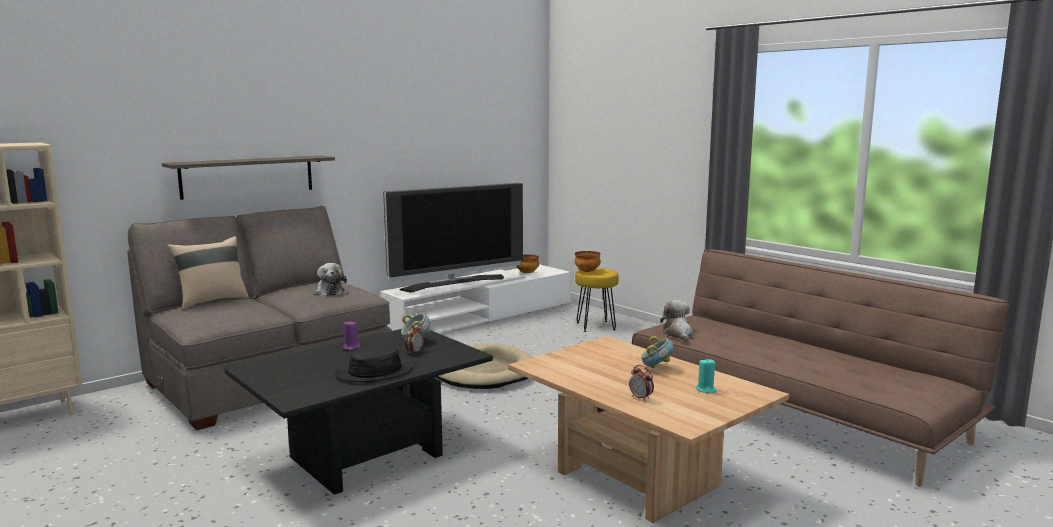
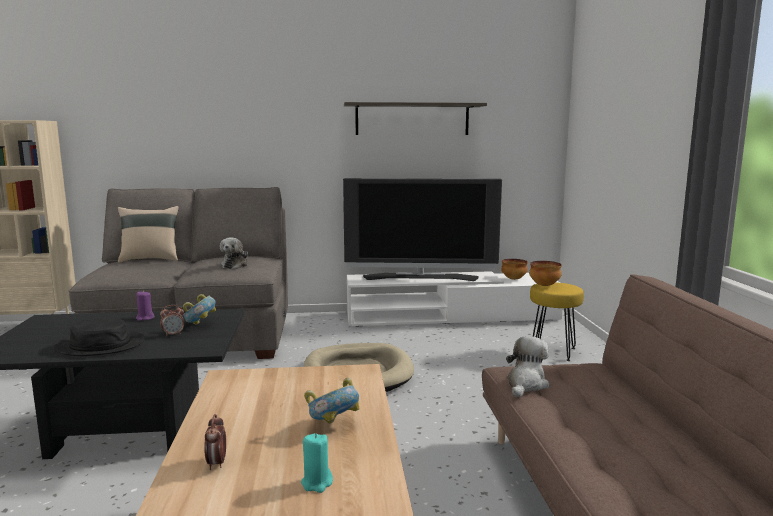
camera: 35 degrees right, 0 degrees up
shelf [162,156,335,200] -> shelf moved to [344,102,487,135]

